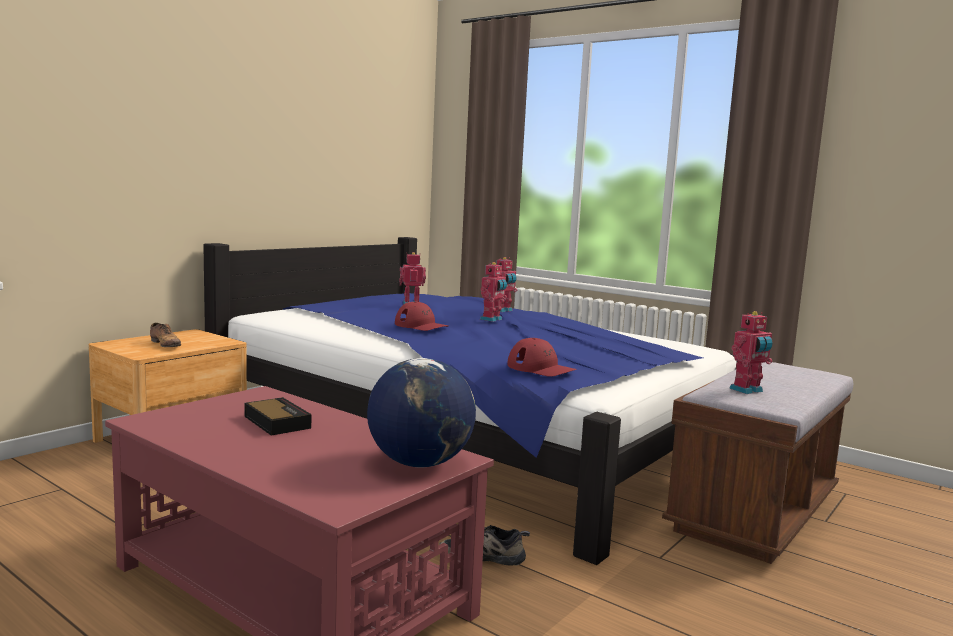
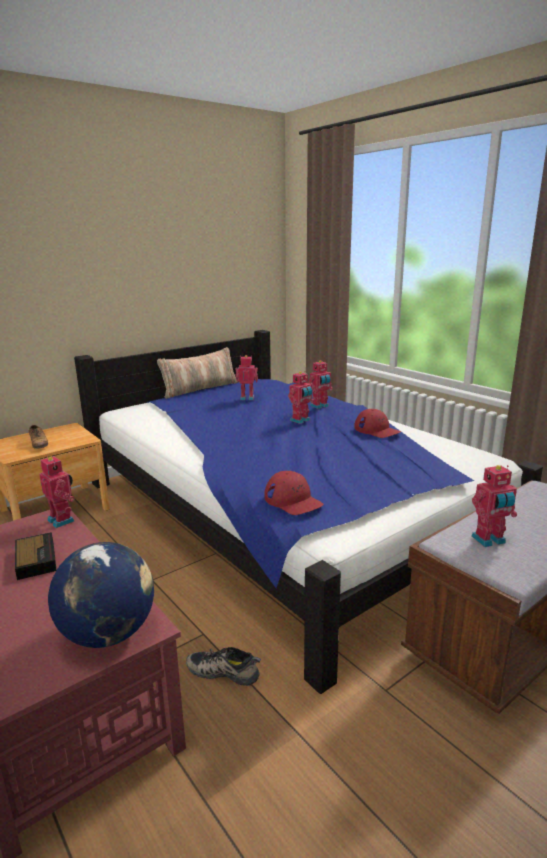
camera: 15 degrees right, 10 degrees up
red cap [395,301,448,331] -> red cap moved to [354,409,401,438]
none -> toy robot [39,455,75,528]
none -> pillow [157,347,238,399]

